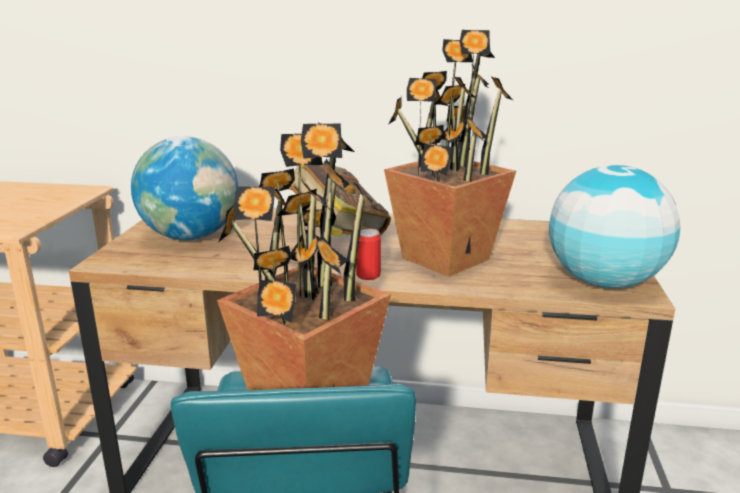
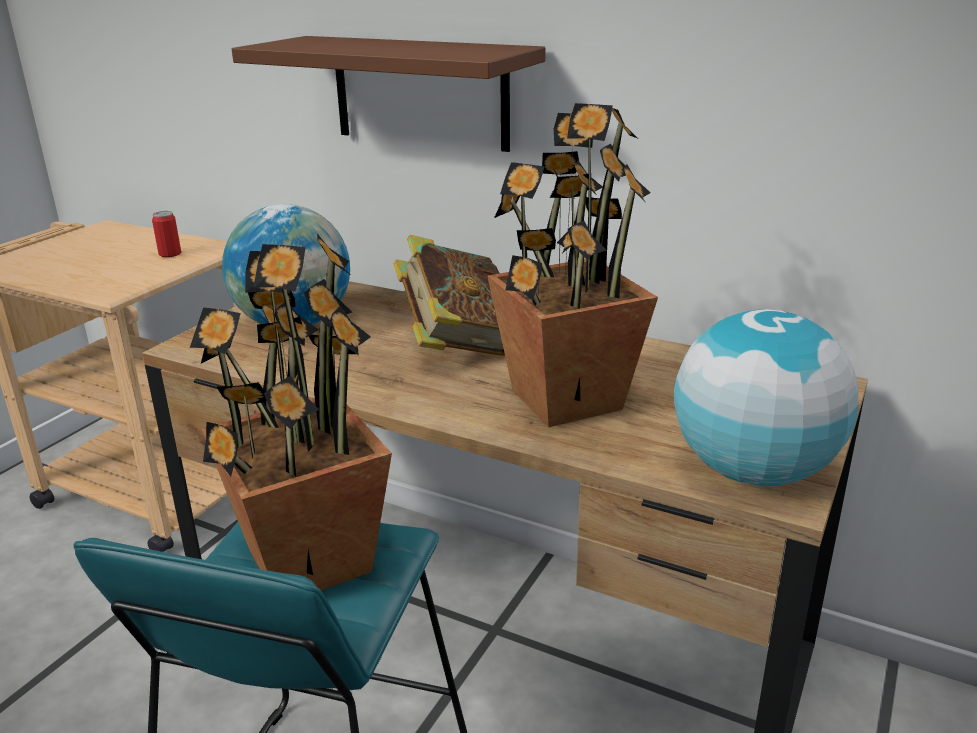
camera: 20 degrees right, 5 degrees up
can [356,229,381,280] -> can moved to [152,211,181,257]
none -> brown shelf [232,36,546,152]

